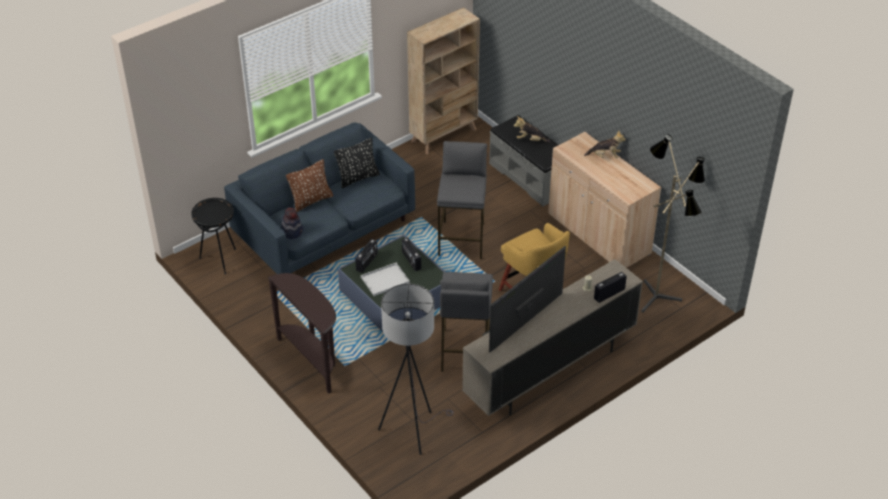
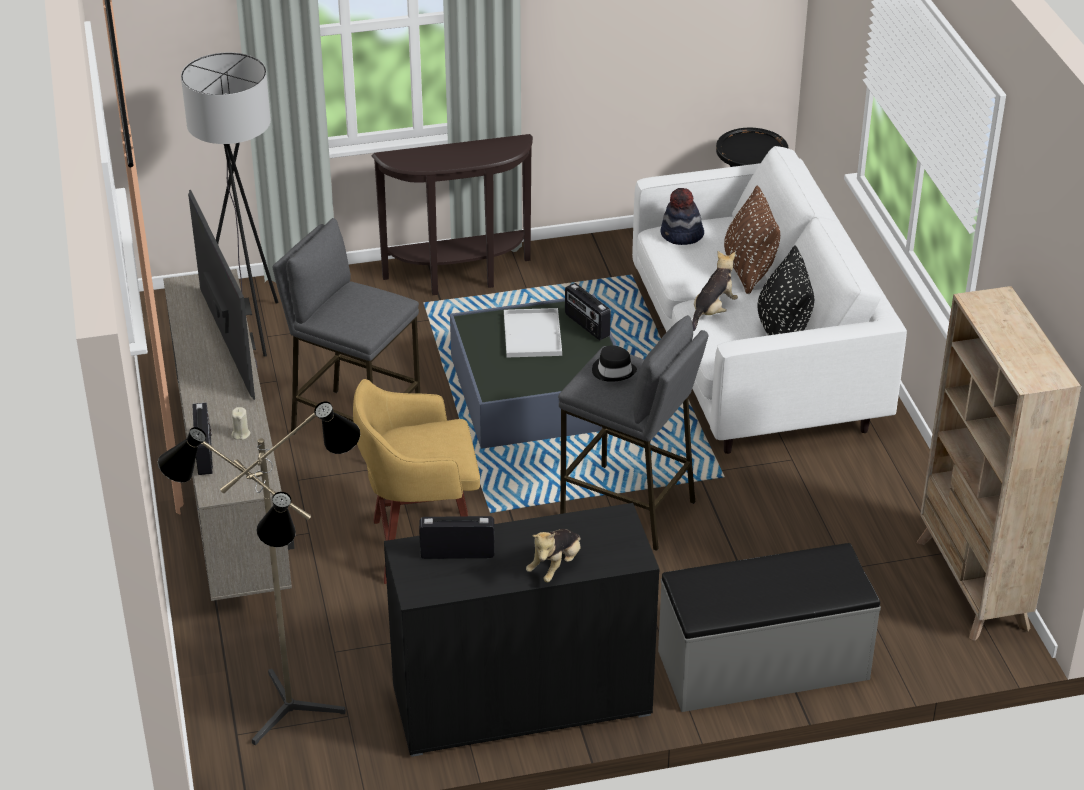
camera: 115 degrees right, 5 degrees down
blue sofa [224,122,415,274] -> white sofa [632,146,907,454]
radio [402,238,421,271] -> radio moved to [419,516,495,559]
plush toy [514,116,550,143] -> plush toy moved to [692,251,738,331]
beige cabinet [548,132,661,268] -> black cabinet [384,503,660,757]
none -> black hat [592,345,637,382]

